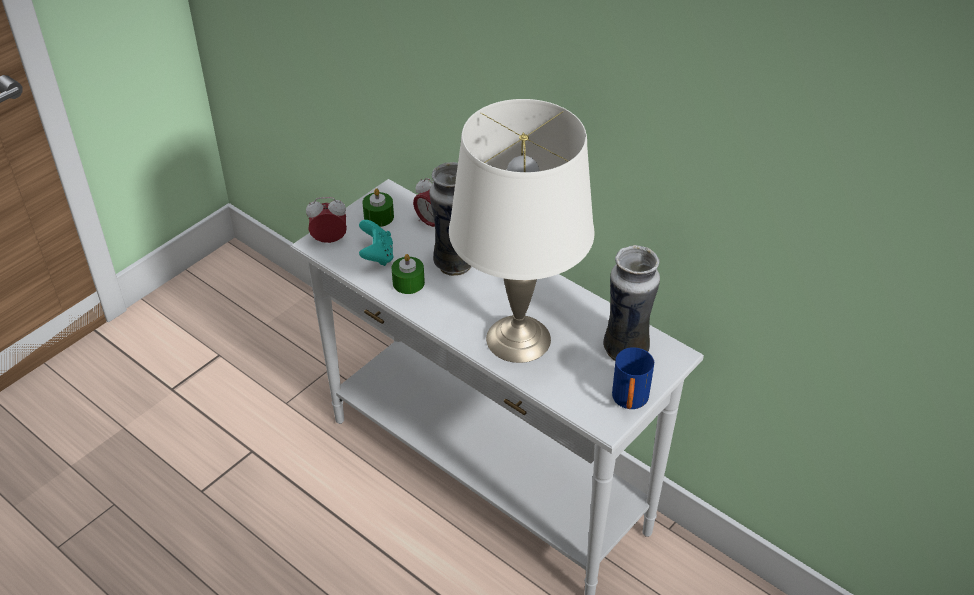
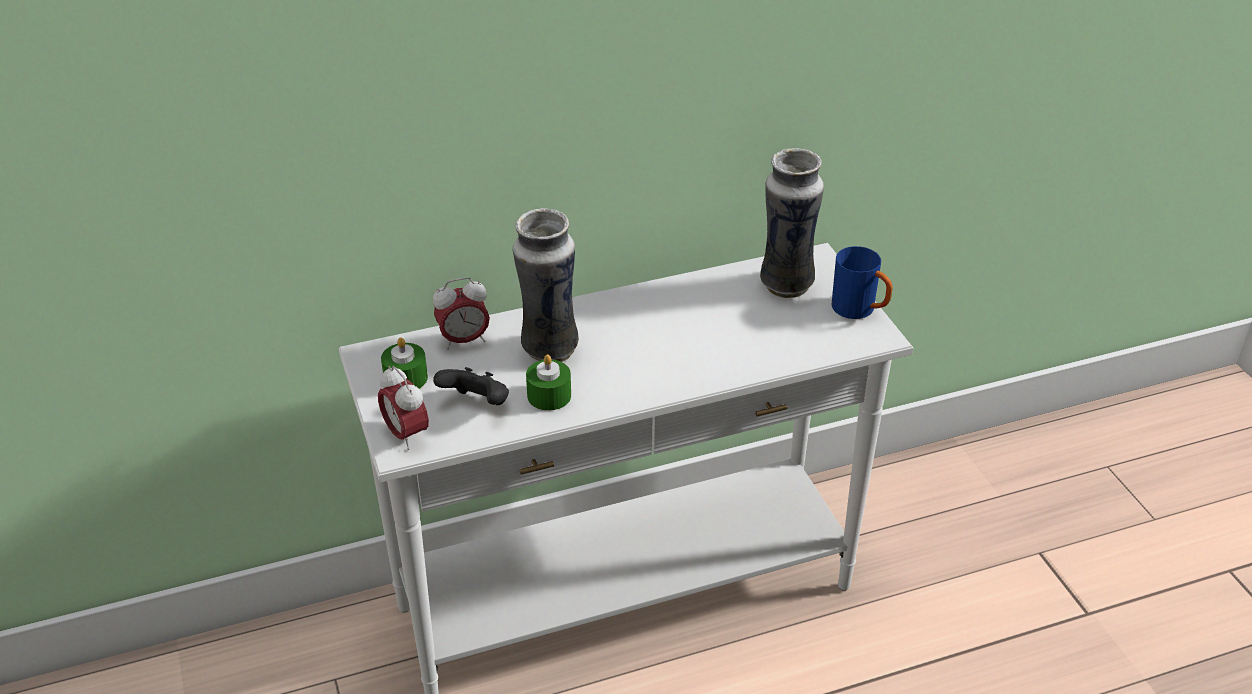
camera: 60 degrees left, 5 degrees down
alarm clock [306,197,347,243] -> alarm clock turned 60 degrees counterclockwise [378,366,429,450]
turquoise game controller [359,220,394,266] -> black game controller [433,367,509,405]
white table lamp [449,99,595,363] -> none

